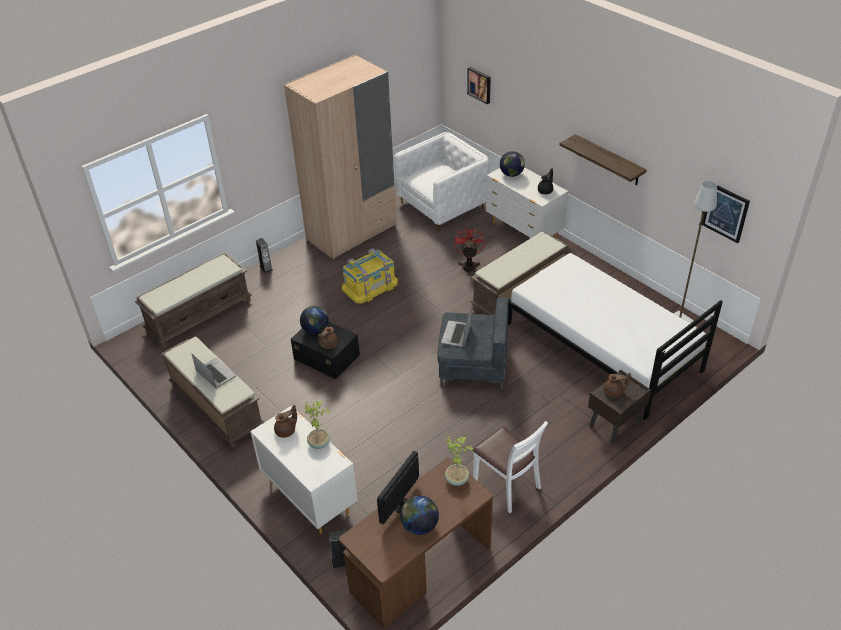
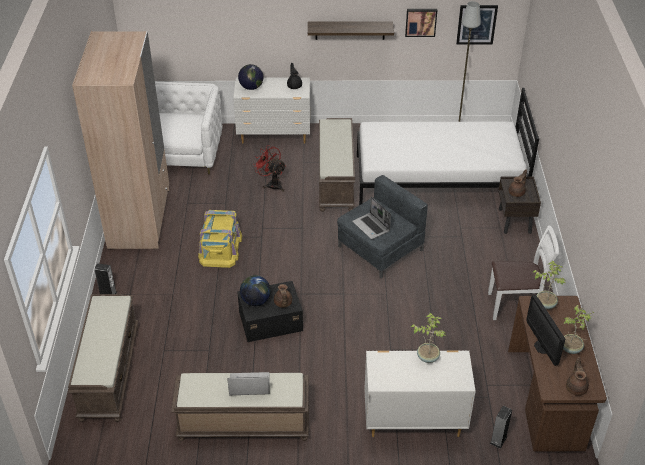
camera: 50 degrees left, 0 degrees up
brown teapot [274,405,297,438] -> brown teapot moved to [566,357,589,396]
globe [400,496,439,535] -> potted plant [563,305,594,354]
picture [467,67,491,104] -> picture moved to [405,9,437,37]

